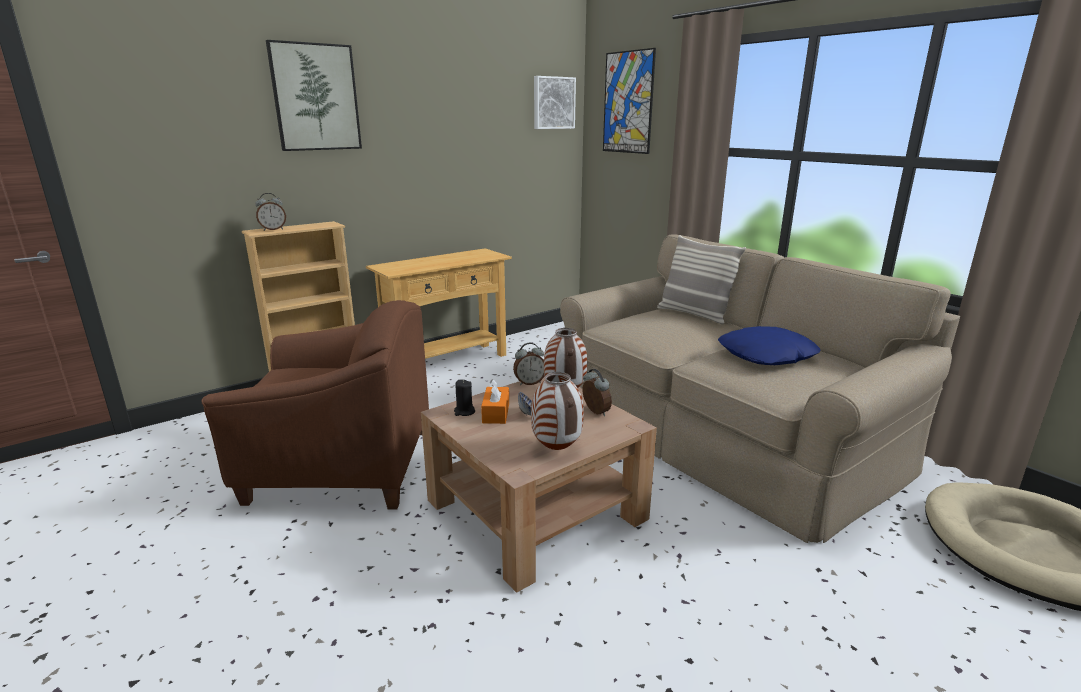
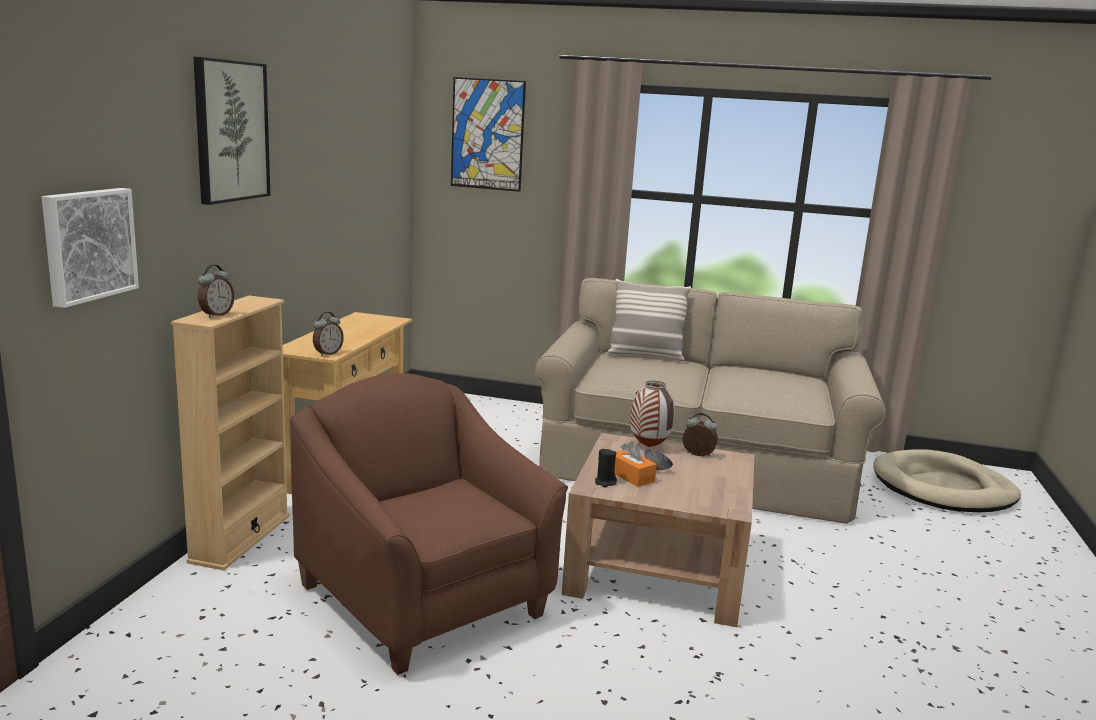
camera: 40 degrees left, 5 degrees down
brown armchair [201,300,429,510] -> brown armchair turned 90 degrees counterclockwise [290,373,568,675]
alarm clock [513,343,544,385] -> alarm clock moved to [313,312,344,356]
vase [531,372,584,450] -> none
picture [534,76,576,129] -> picture moved to [42,188,139,308]
blue pillow [718,326,820,365] -> none

